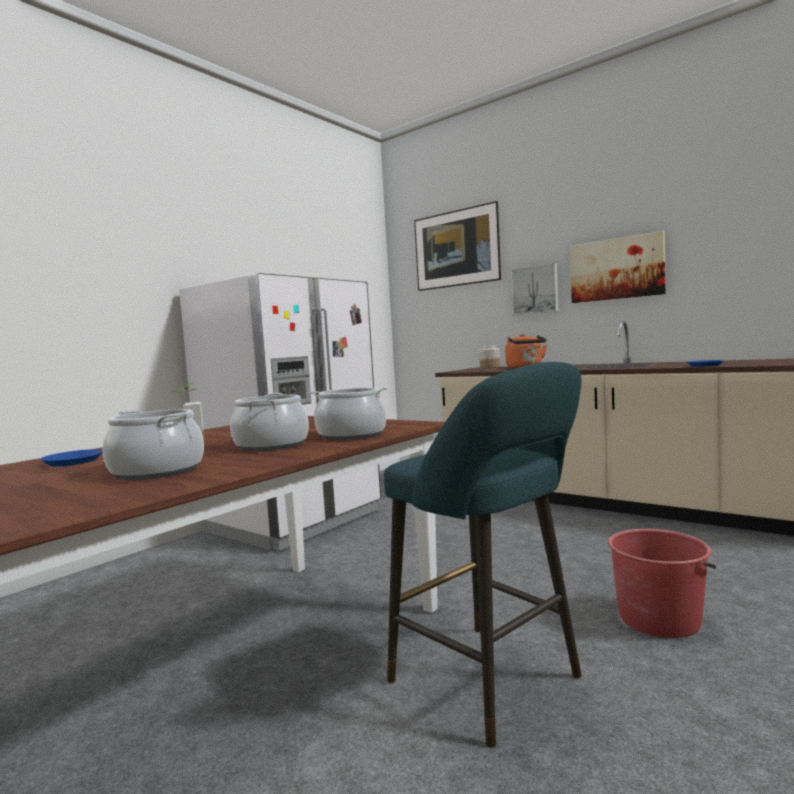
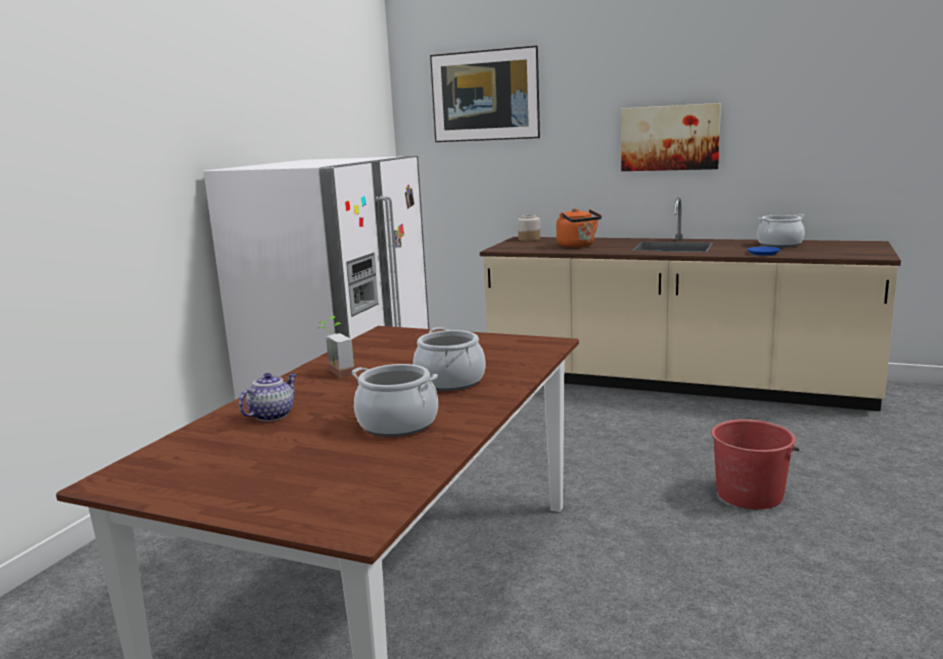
camera: 15 degrees left, 10 degrees up
blue plate [40,449,103,467] -> teapot [239,373,297,421]
cooking pot [309,387,388,440] -> cooking pot moved to [757,214,805,247]
turquoise stool [384,362,582,748] -> none
picture [511,263,559,315] -> none

